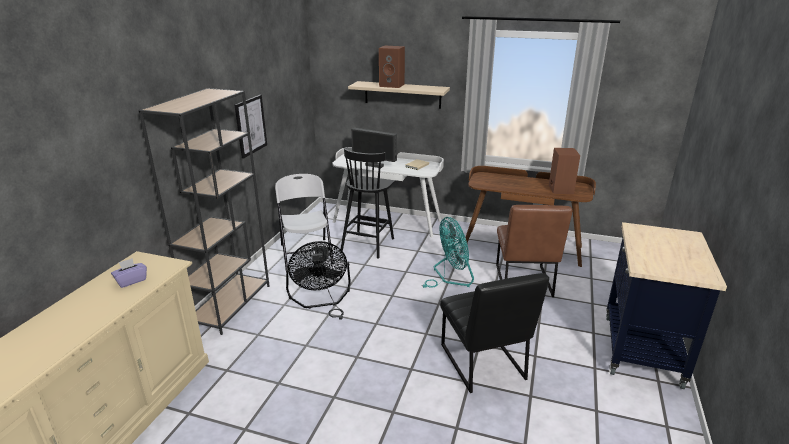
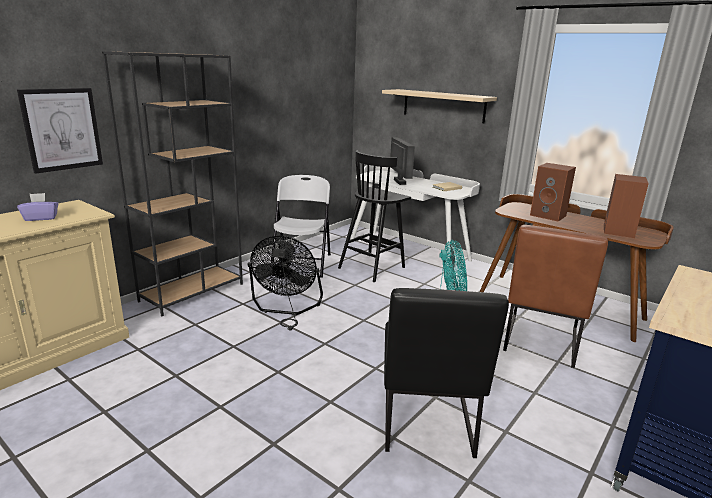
camera: 20 degrees right, 5 degrees down
picture [235,95,267,159] -> picture moved to [17,88,103,174]
monitor [351,128,397,168] -> monitor turned 150 degrees counterclockwise [390,137,415,185]
brown speaker [379,46,405,88] -> brown speaker moved to [530,163,576,221]

